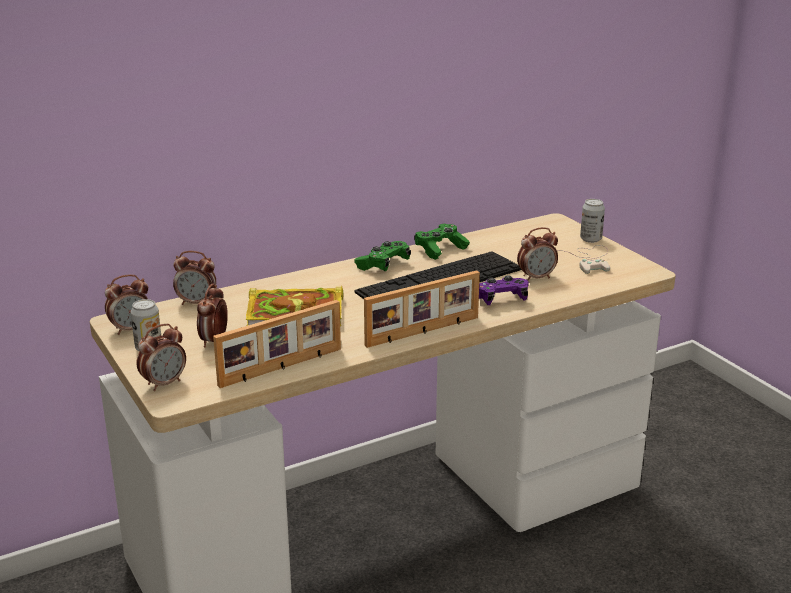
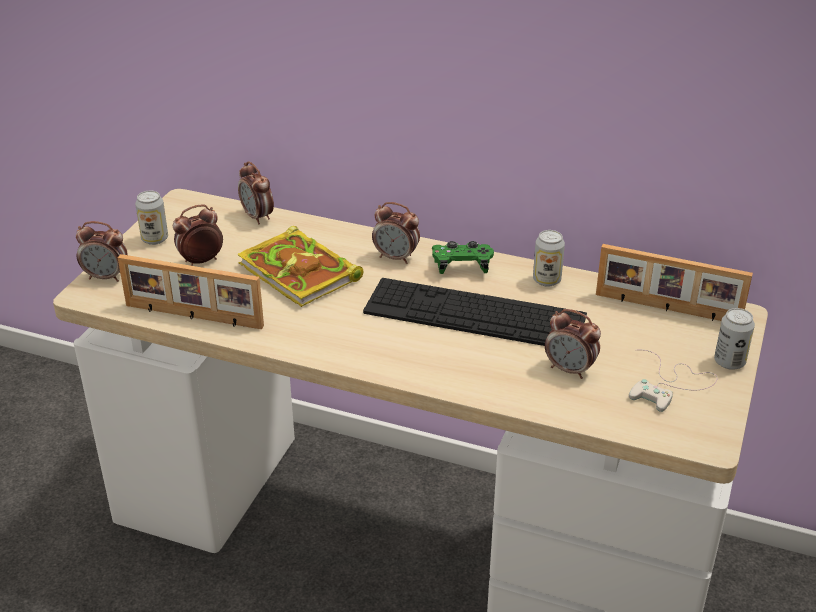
camera: 50 degrees right, 10 degrees up
alarm clock [105,275,148,335] -> alarm clock moved to [372,202,420,264]
picture frame [364,270,480,348] -> picture frame moved to [596,244,753,321]
green game controller [414,224,470,260] -> can [533,230,565,287]
purple game controller [479,276,529,305] -> none

